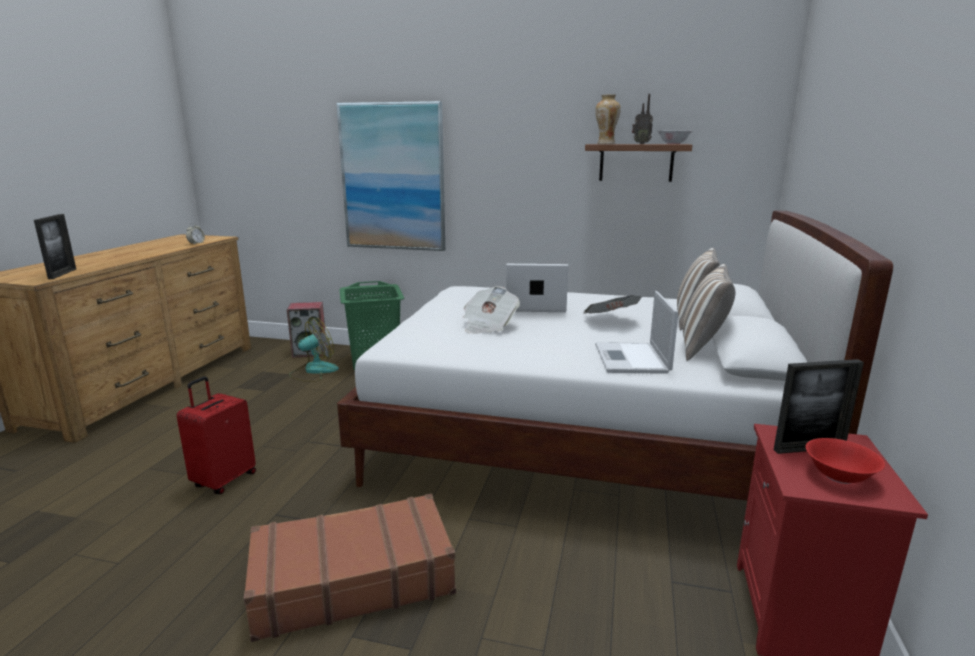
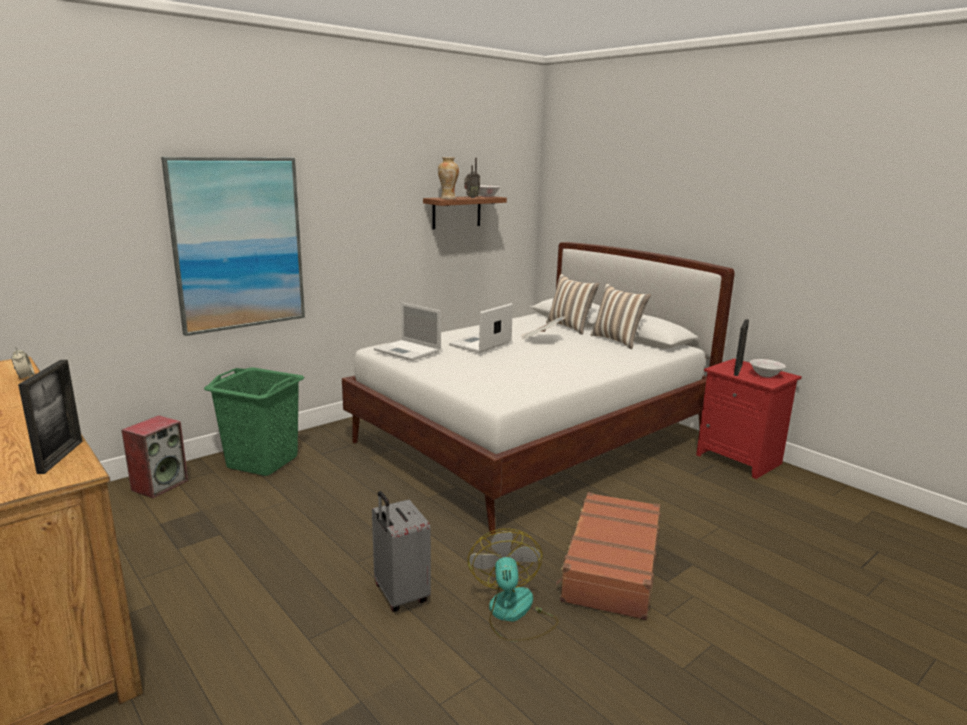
camera: 55 degrees left, 0 degrees up
picture frame [34,214,76,279] -> picture frame turned 60 degrees clockwise [18,360,82,474]
red suitcase [177,376,256,494] -> grey suitcase [372,491,431,612]
fan [289,318,339,382] -> fan moved to [468,529,559,641]
newspaper [463,286,520,334] -> none
laptop [595,291,678,374] -> laptop moved to [374,302,441,361]
red bowl [806,438,885,484] -> white bowl [750,359,786,378]

